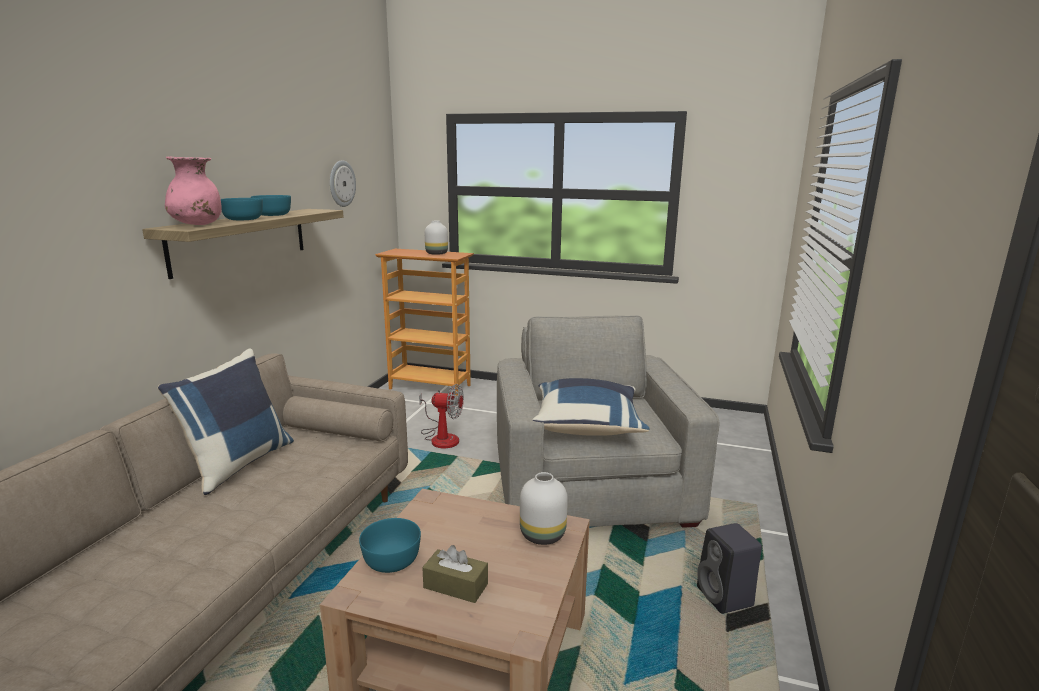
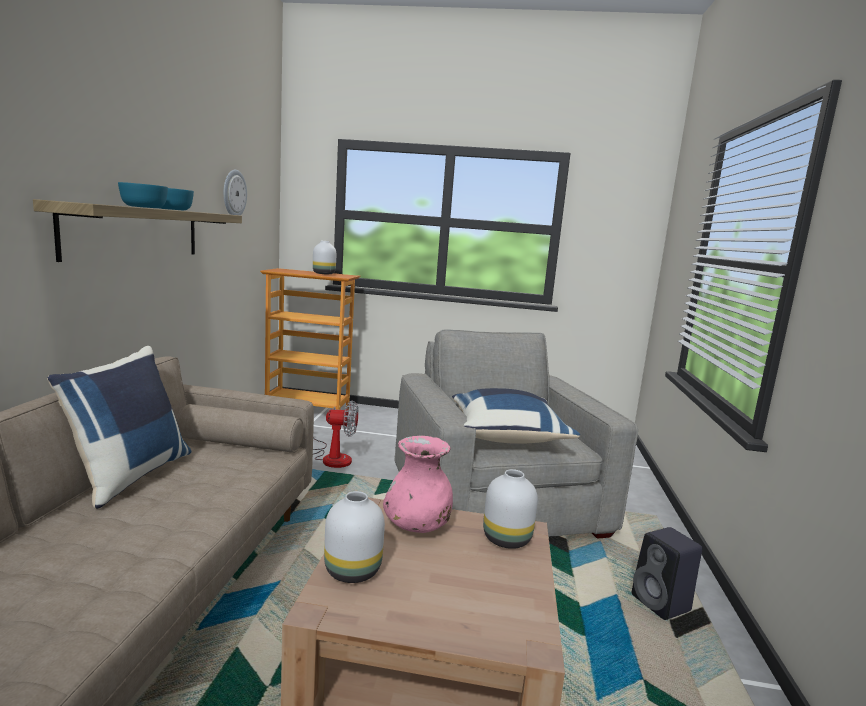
camera: 10 degrees left, 5 degrees down
pink vase [165,157,222,225] -> pink vase moved to [383,436,453,533]
turquoise bowl [359,518,421,573] -> white vase [324,491,385,583]
brown tissue box [422,545,488,603] -> none

